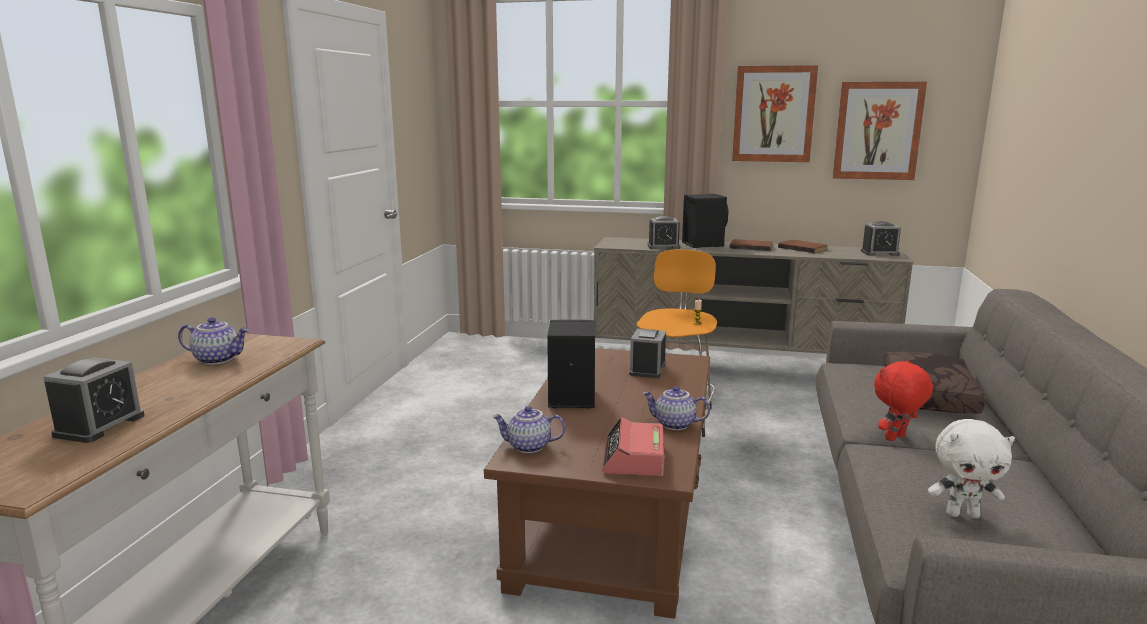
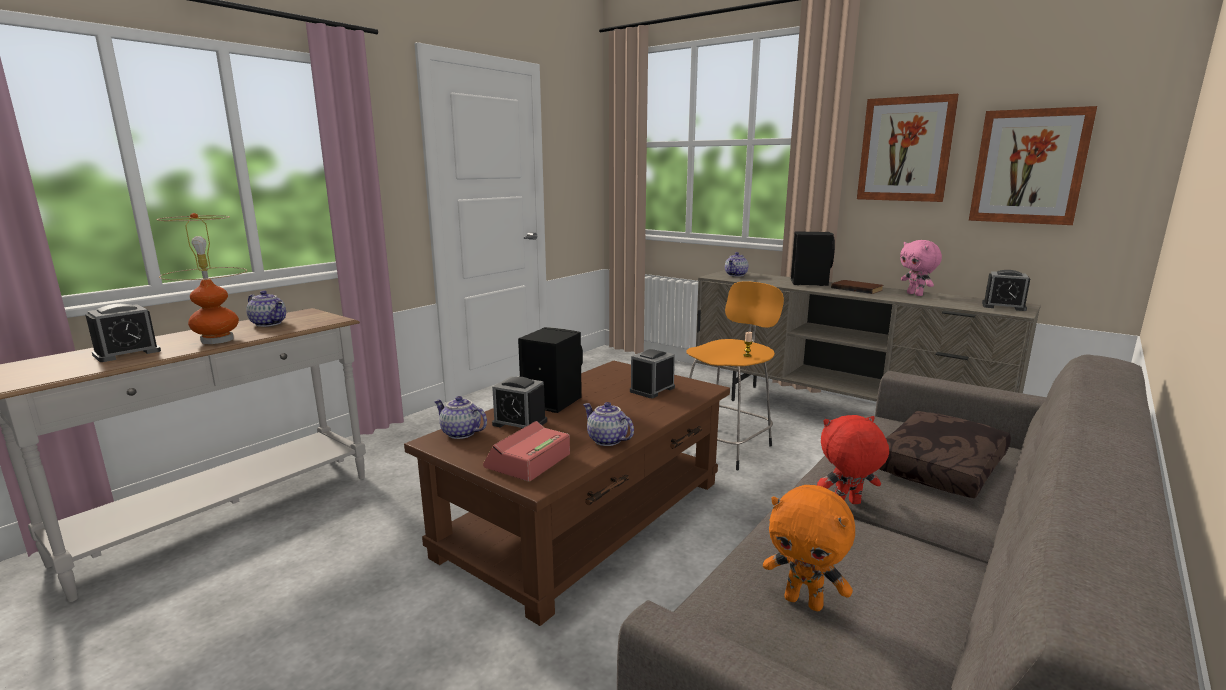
camera: 25 degrees right, 0 degrees up
alarm clock [647,216,680,249] -> alarm clock moved to [492,376,547,429]
brown book [778,240,827,253] -> pink plush toy [900,240,942,296]
white plush toy [928,419,1015,518] -> orange plush toy [763,485,855,611]
none -> table lamp [156,213,247,344]
none -> teapot [725,252,748,277]

